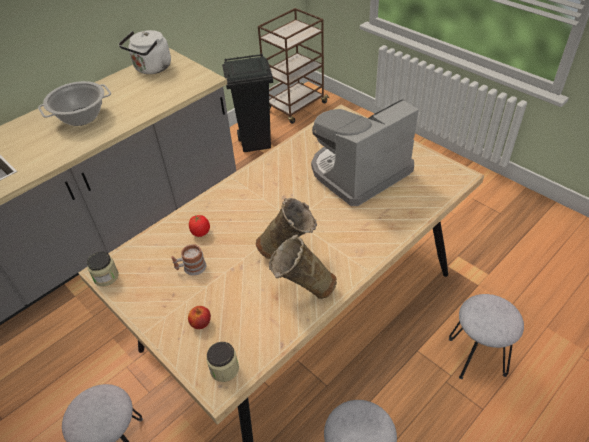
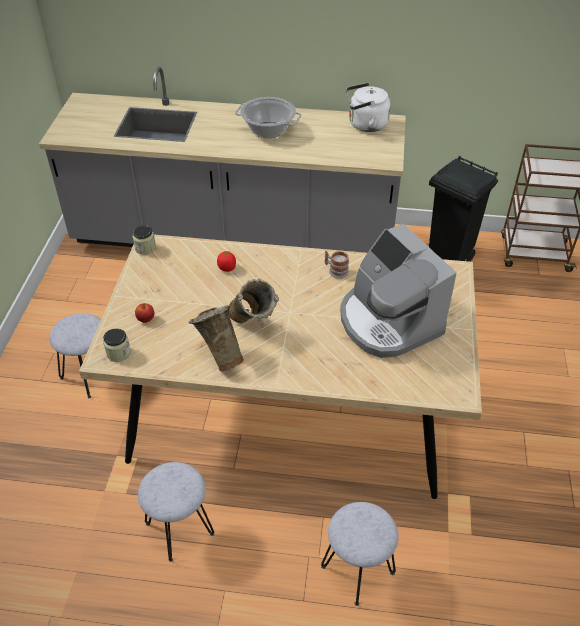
camera: 50 degrees right, 0 degrees up
mug [171,244,206,276] -> mug moved to [325,250,349,279]
coffee machine [311,99,419,206] -> coffee machine turned 135 degrees counterclockwise [340,224,457,358]

